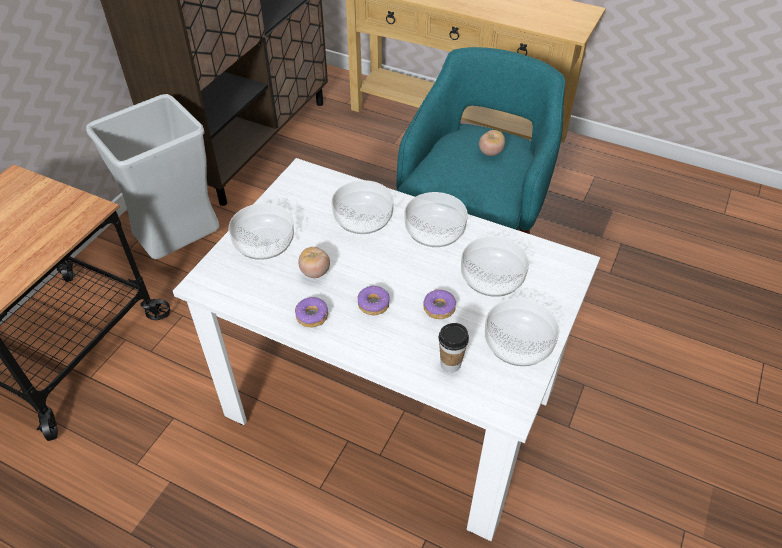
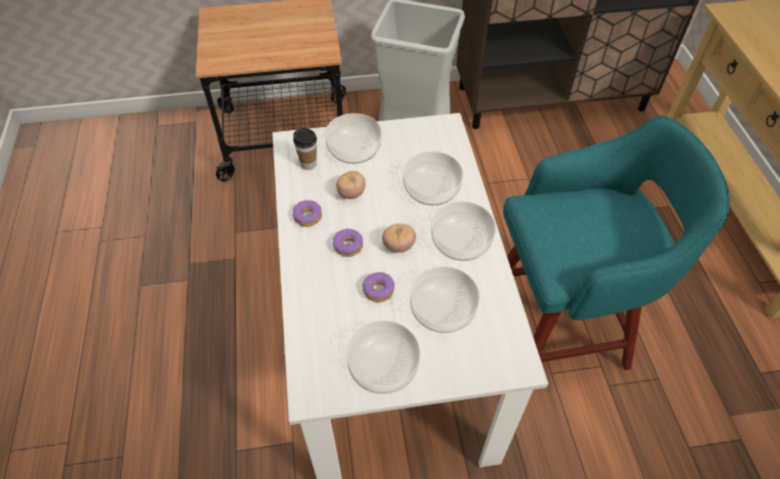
camera: 55 degrees right, 5 degrees up
cup [438,323,469,372] -> cup moved to [293,128,317,170]
tomato [479,130,505,156] -> tomato moved to [382,224,416,253]

